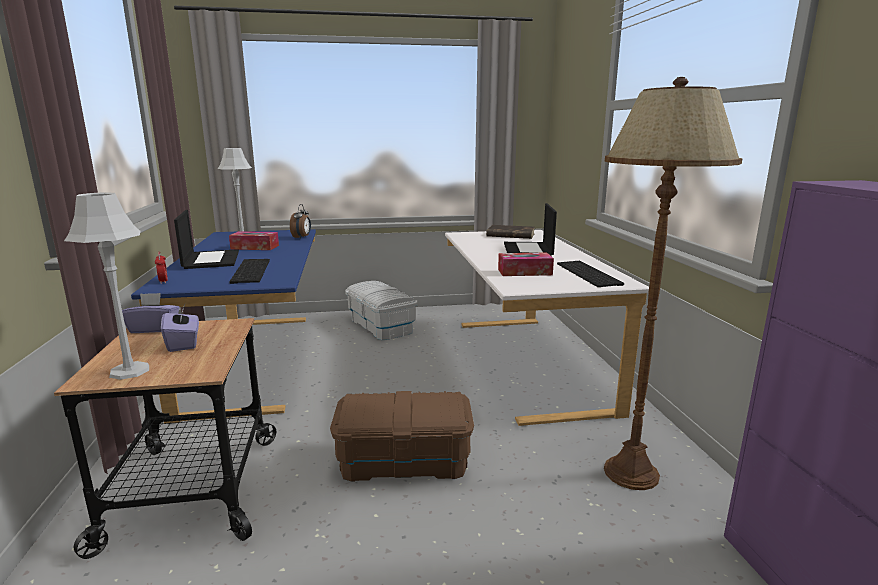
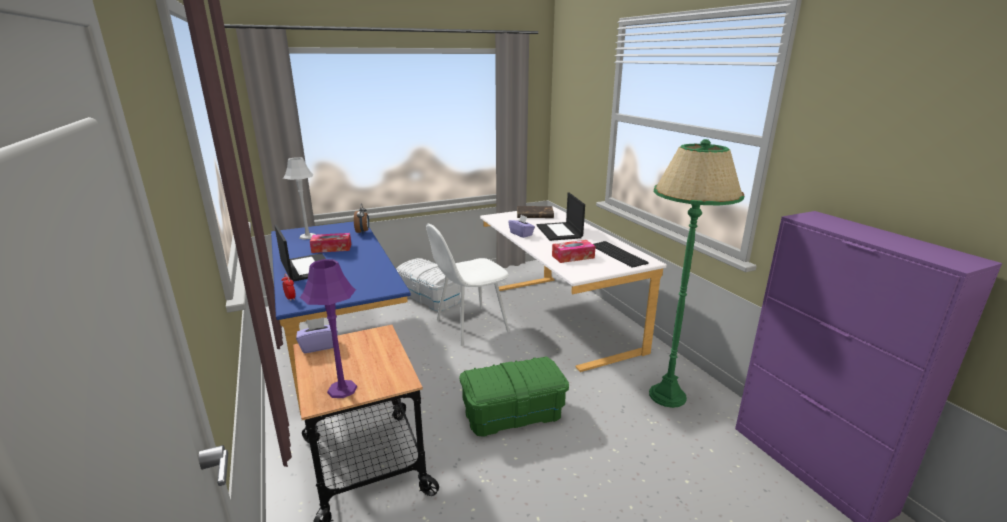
camera: 15 degrees left, 5 degrees up
grey table lamp [64,192,149,380] -> purple table lamp [300,259,357,398]
purple tissue box [161,305,199,352] -> purple tissue box moved to [508,215,535,238]
keyboard [229,259,270,284] -> none
brown storage box [330,391,474,482] -> green storage box [459,357,569,437]
brown floor lamp [604,77,742,490] -> green floor lamp [649,139,744,408]
none -> white chair [426,224,509,346]

